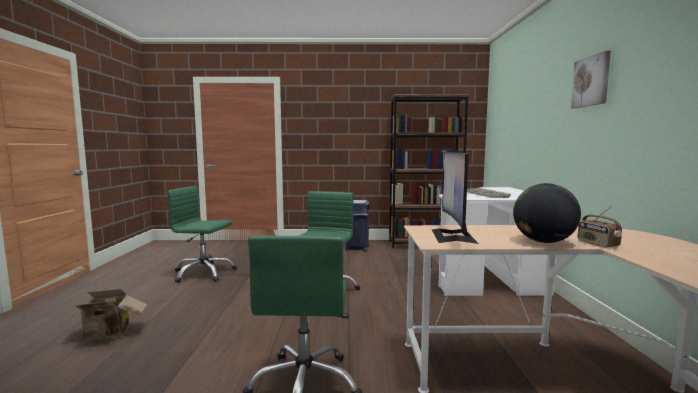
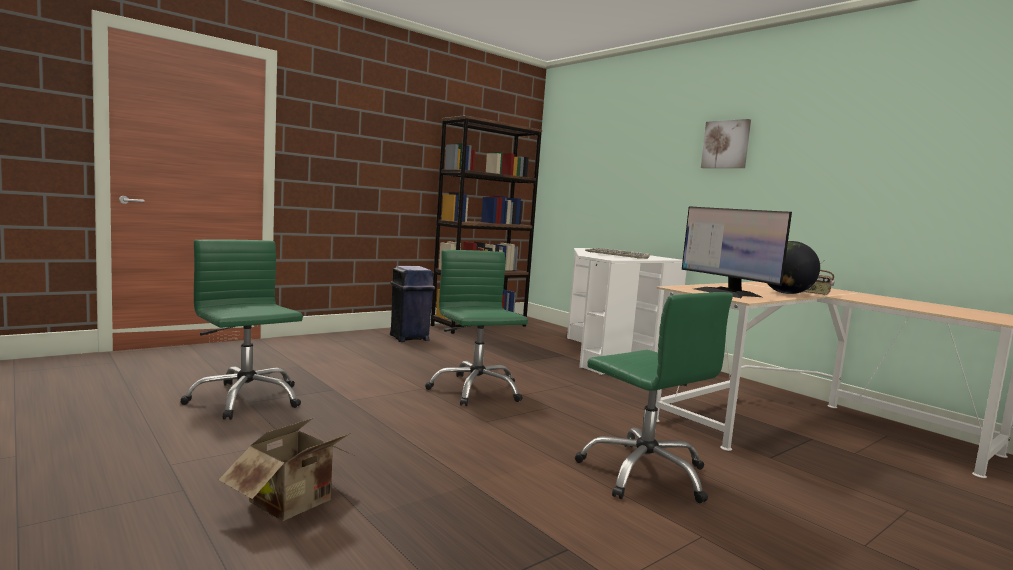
camera: 40 degrees left, 0 degrees up
green office chair [167,186,237,283] -> green office chair turned 75 degrees clockwise [180,239,303,420]

